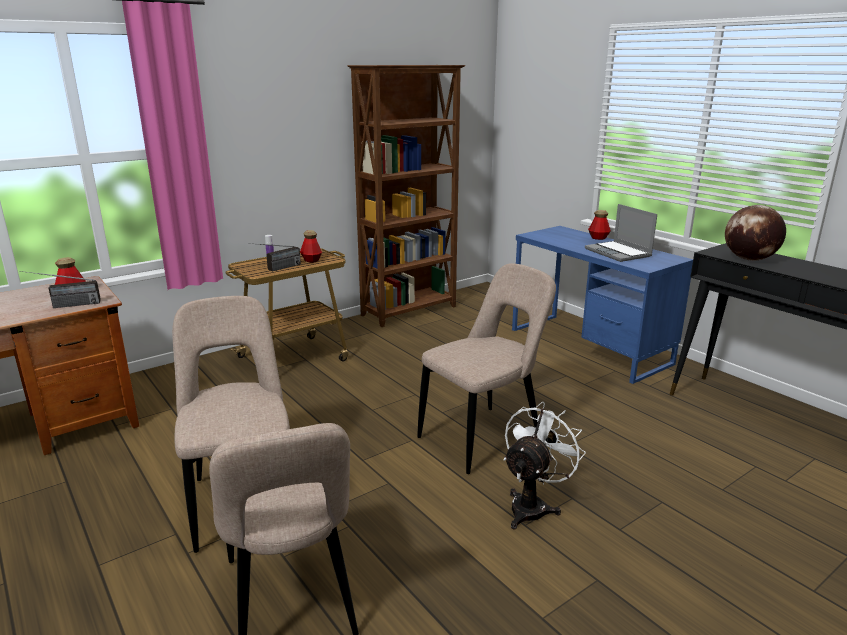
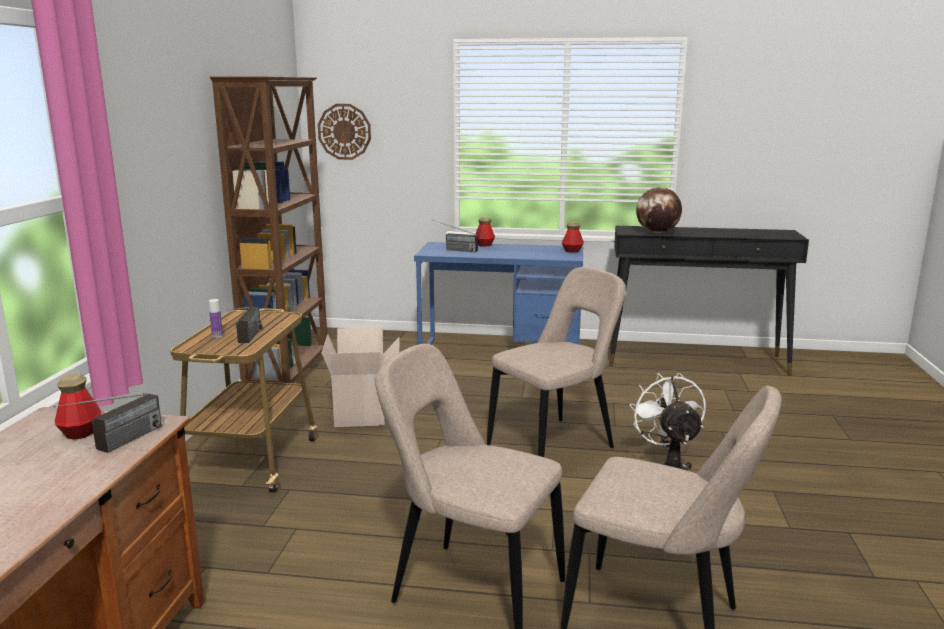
camera: 45 degrees left, 5 degrees down
bottle [300,230,322,263] -> bottle moved to [562,222,584,253]
beige chair [417,263,556,474] -> beige chair turned 45 degrees clockwise [487,267,626,457]
laptop [585,204,657,262] -> none
none -> wall clock [318,104,371,160]
none -> cardboard box [322,327,400,427]
none -> radio [436,221,478,252]

